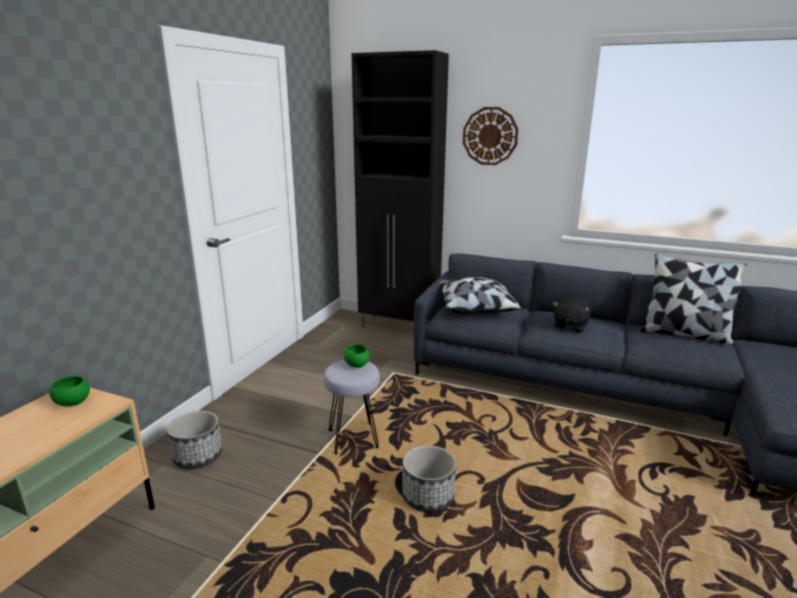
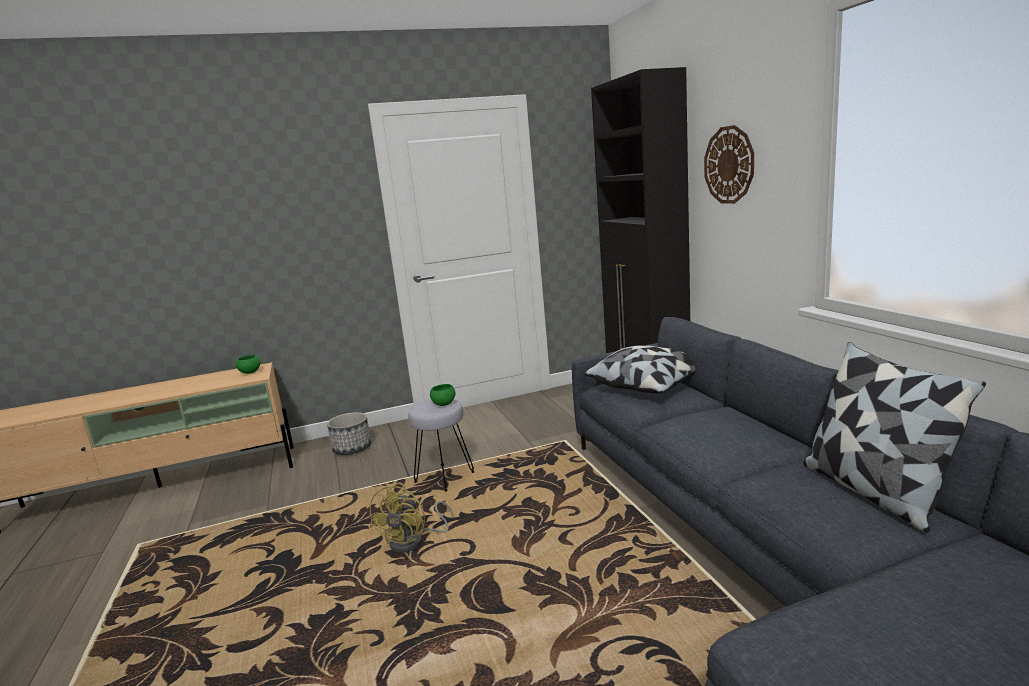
camera: 50 degrees right, 5 degrees down
planter [402,445,456,512] -> yellow fan [369,482,454,553]
black plush toy [553,294,592,333] -> none

